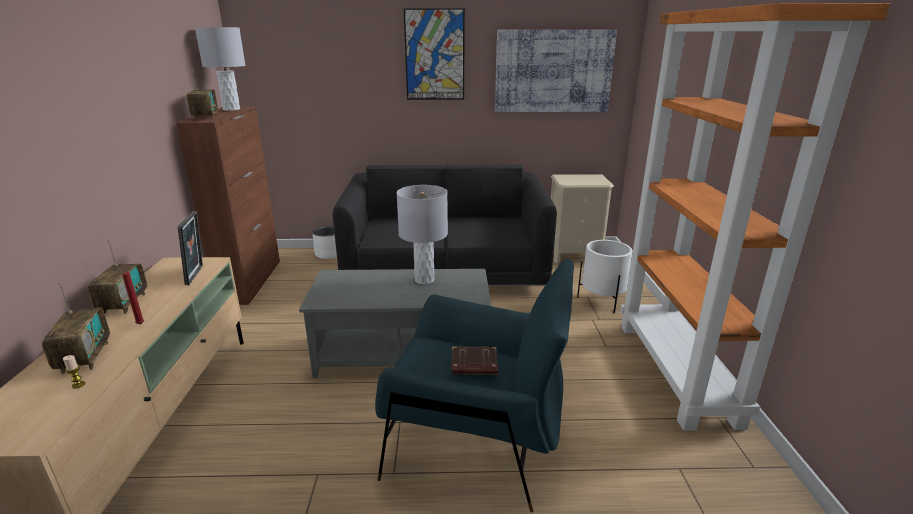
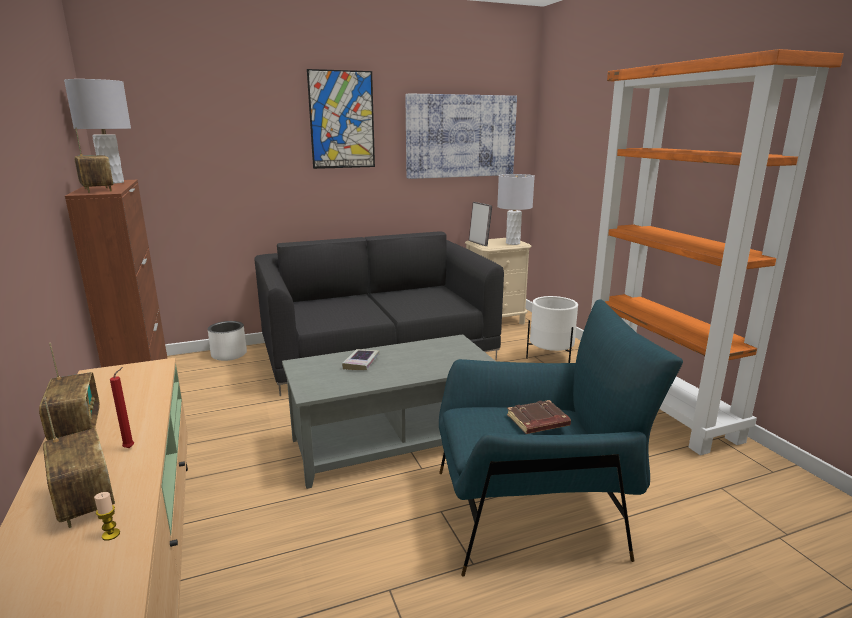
camera: 20 degrees left, 5 degrees down
picture frame [178,211,203,285] -> picture frame moved to [469,202,492,246]
grey table lamp [397,185,448,284] -> grey table lamp moved to [497,174,535,245]
none -> book [342,349,379,370]

